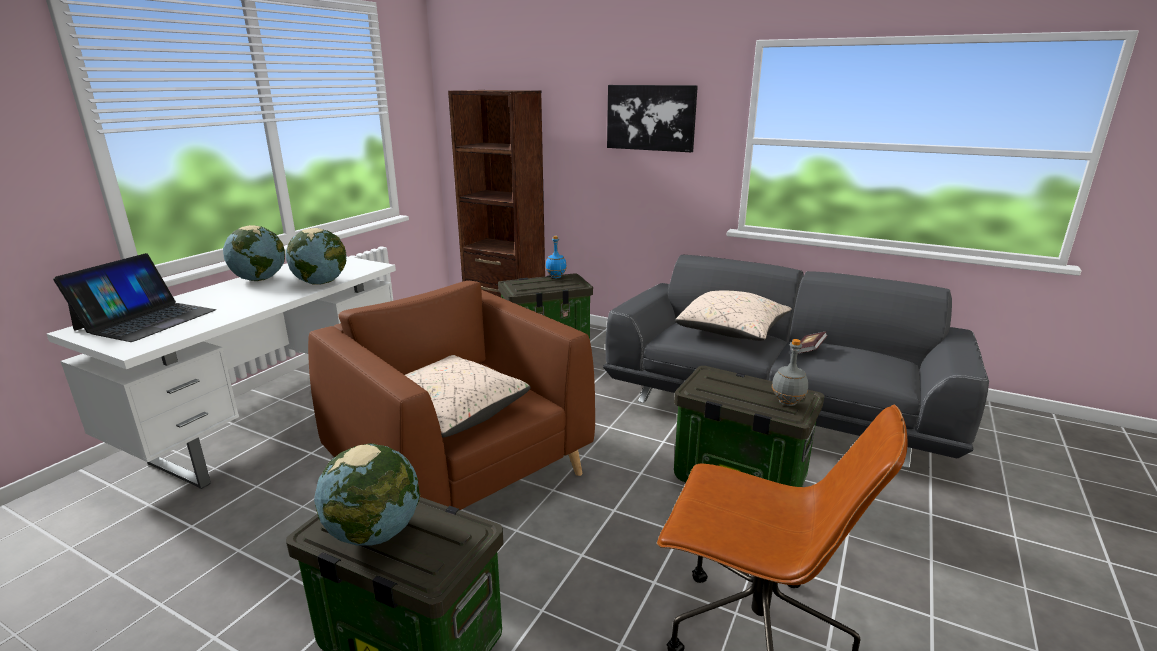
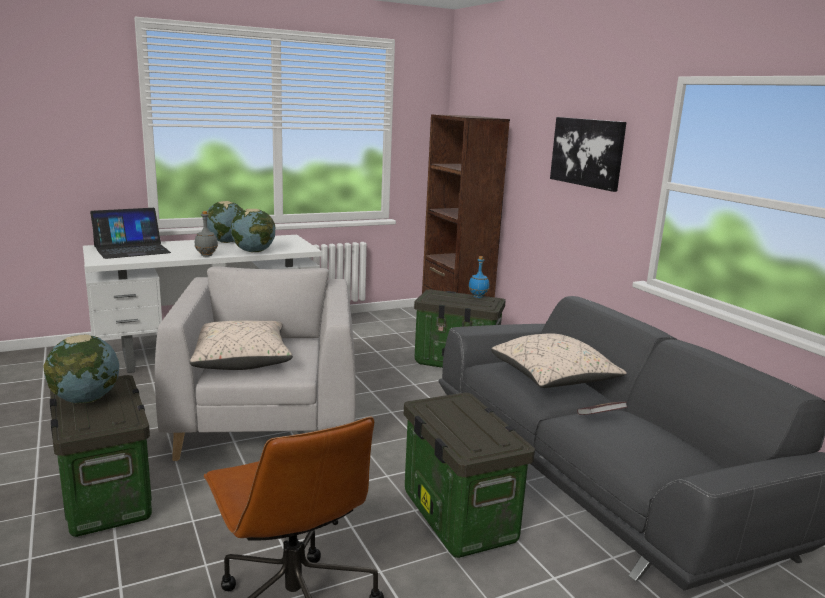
camera: 35 degrees right, 5 degrees down
brown armchair [308,281,595,510] -> grey armchair [155,267,356,461]
grey bottle [772,339,808,406] -> grey bottle moved to [194,211,218,257]

